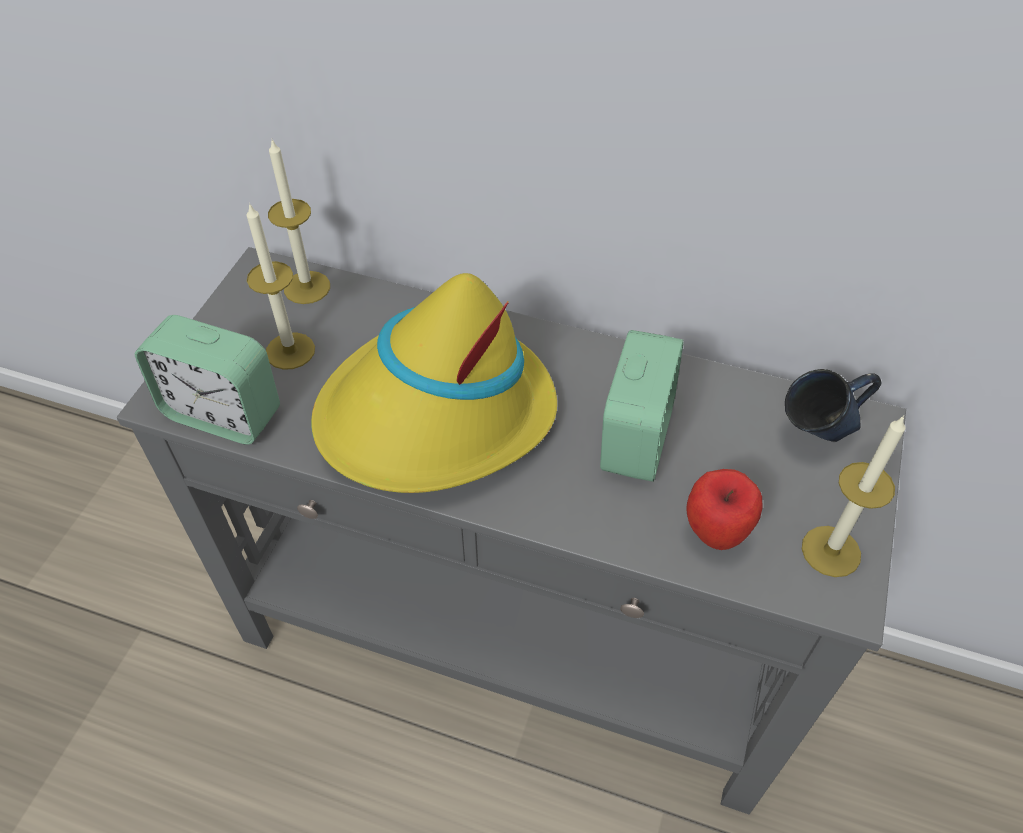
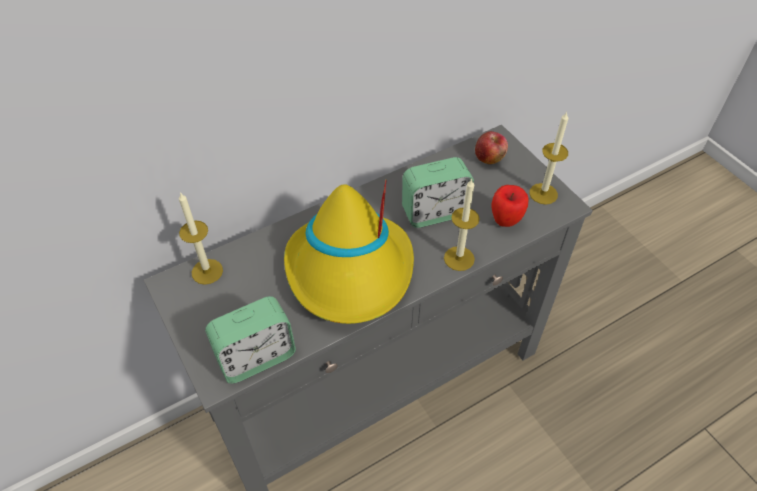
camera: 50 degrees left, 0 degrees up
candle [246,203,315,370] -> candle moved to [444,178,480,271]
alarm clock [600,330,684,482] -> alarm clock turned 105 degrees clockwise [402,157,474,228]
blue mug [785,369,881,442] -> apple [475,131,508,164]

